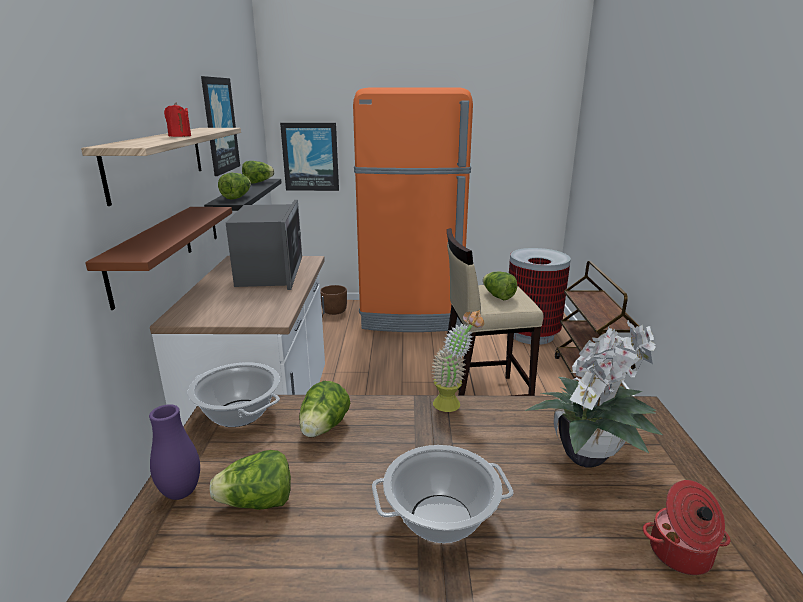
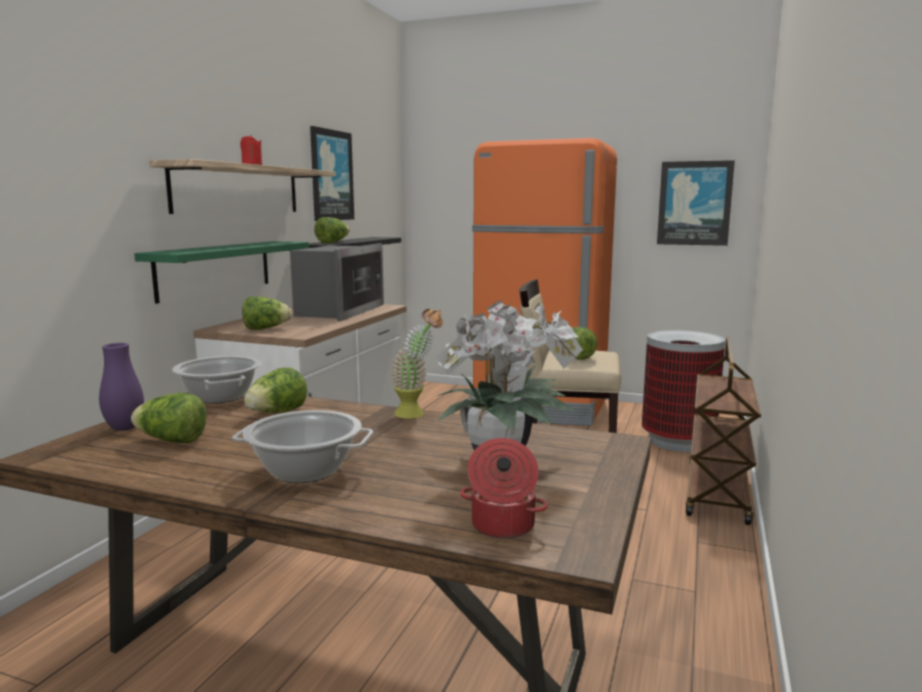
camera: 20 degrees right, 10 degrees down
brown shelf [85,207,232,310] -> green shelf [134,241,309,304]
lettuce [242,161,274,184] -> lettuce moved to [242,296,292,330]
picture [280,123,339,191] -> picture moved to [657,160,735,246]
brown planter [320,285,347,315] -> none

